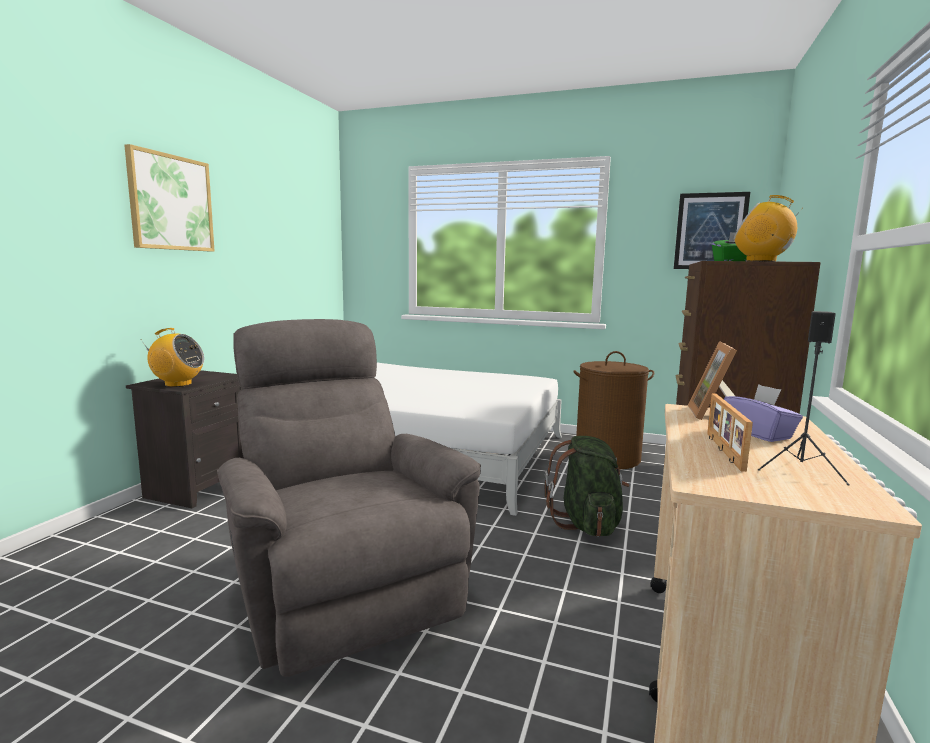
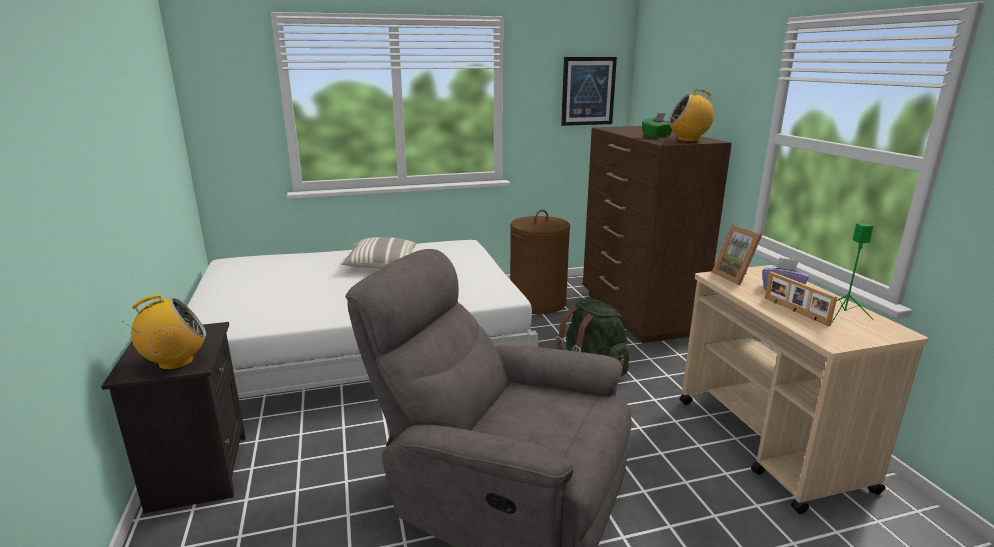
camera: 35 degrees left, 10 degrees up
picture [124,144,215,252] -> none
black speaker [758,311,850,485] -> green speaker [832,223,874,323]
none -> pillow [340,237,416,269]

